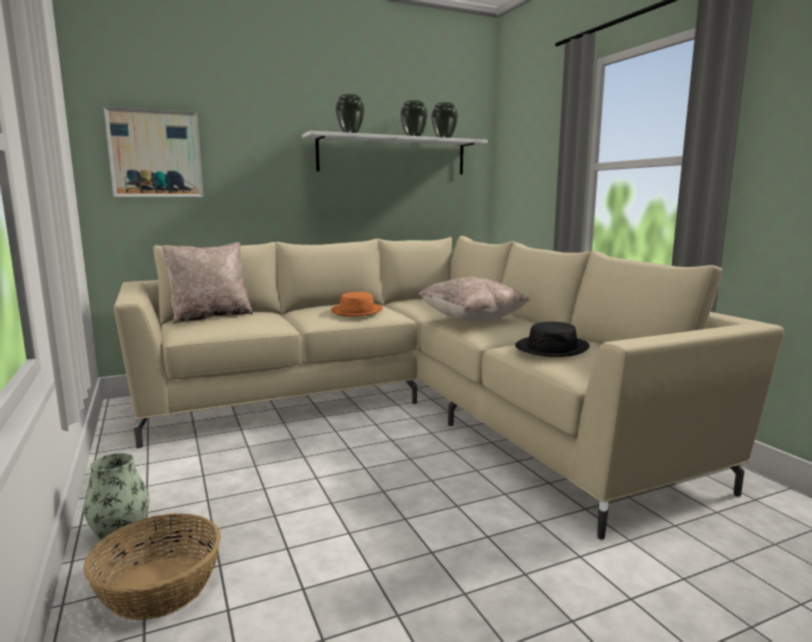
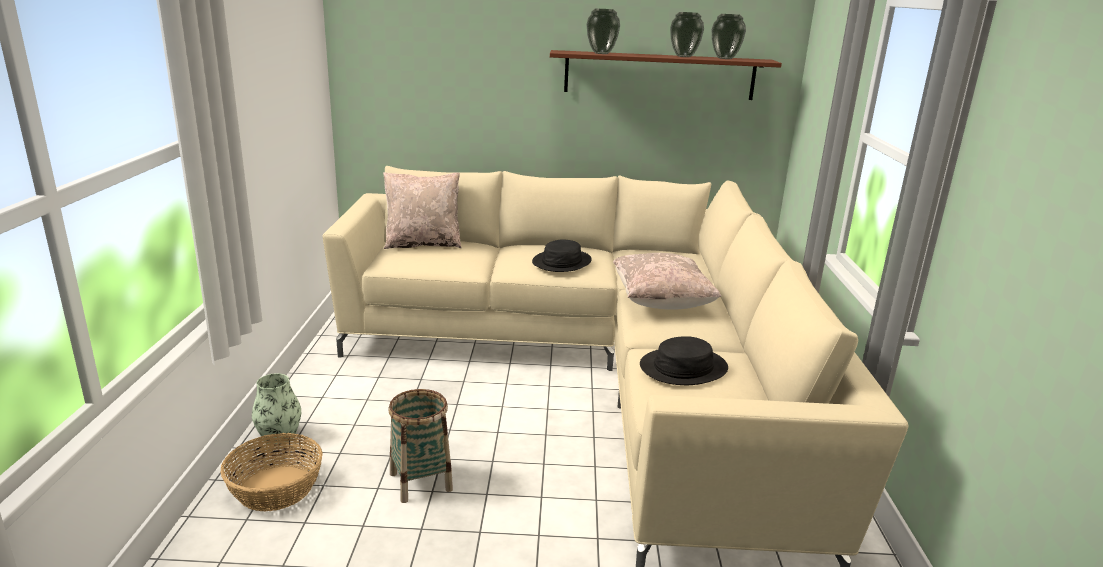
camera: 25 degrees right, 10 degrees up
picture [104,107,204,197] -> none
white shelf [302,131,488,175] -> brown shelf [550,50,782,100]
orange hat [331,292,383,316] -> black hat [532,239,592,272]
none -> basket [388,389,453,503]

